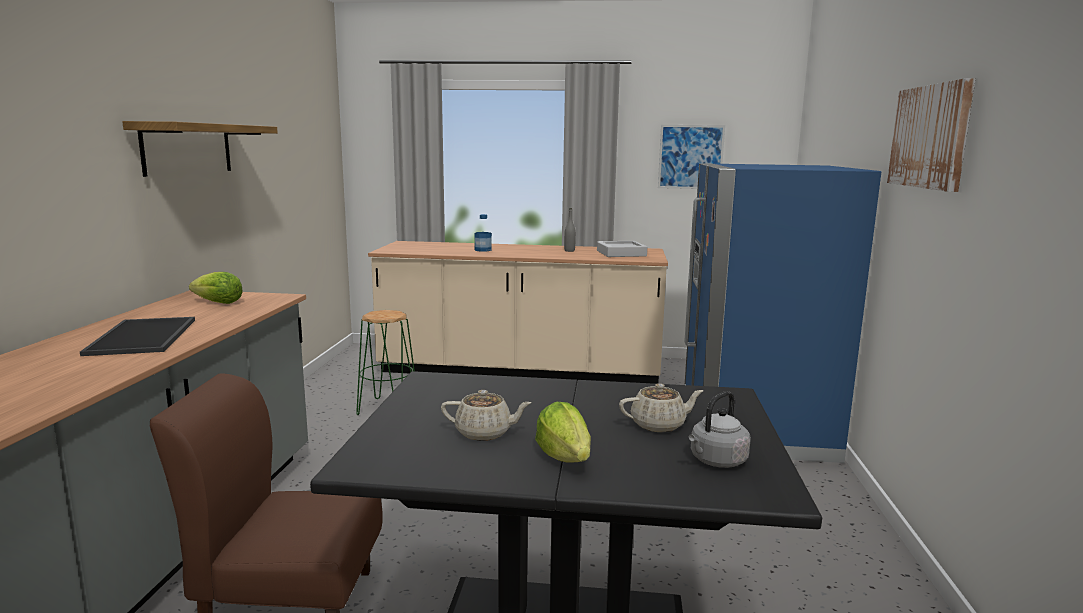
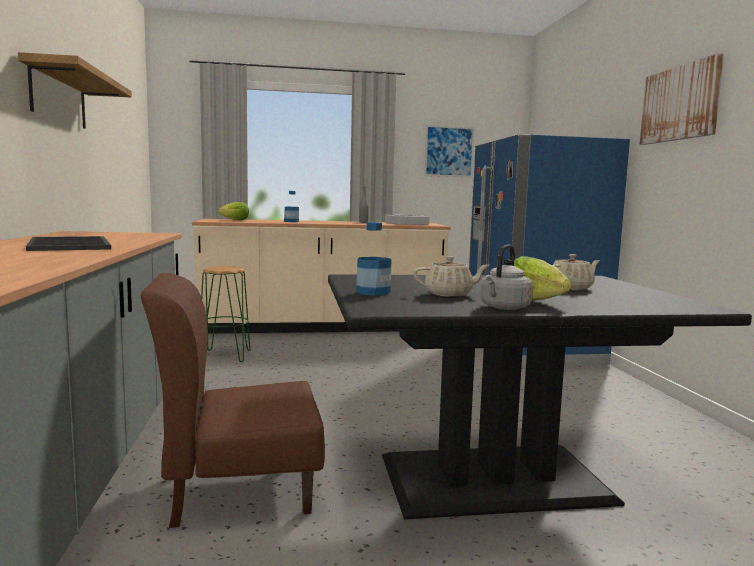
camera: 15 degrees left, 5 degrees down
lettuce [189,272,243,304] -> lettuce moved to [219,202,249,220]
grey kettle [689,391,751,468] -> grey kettle moved to [480,244,533,310]
none -> bottle [356,222,391,296]

